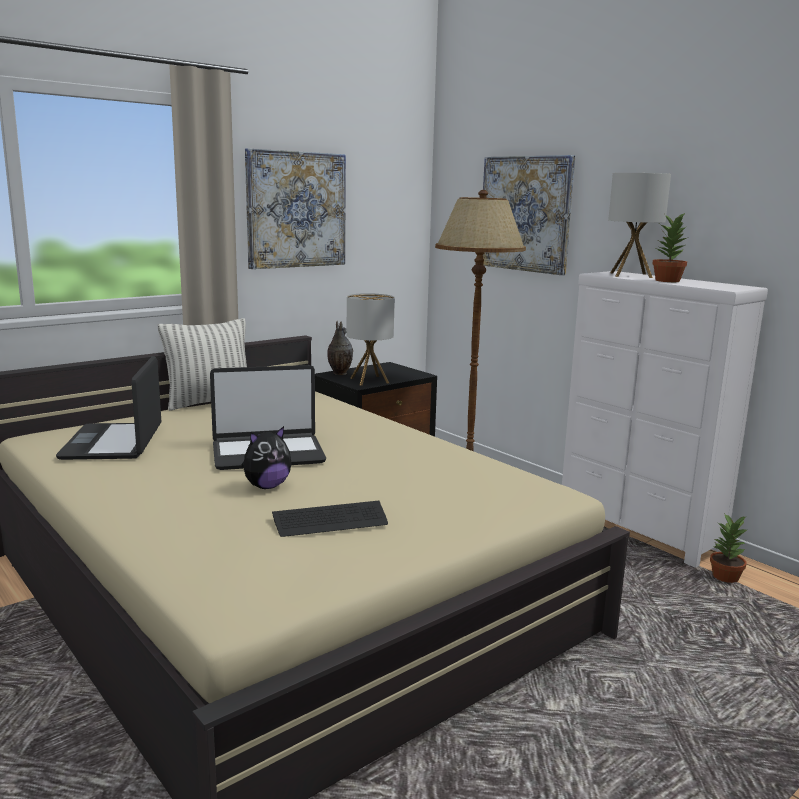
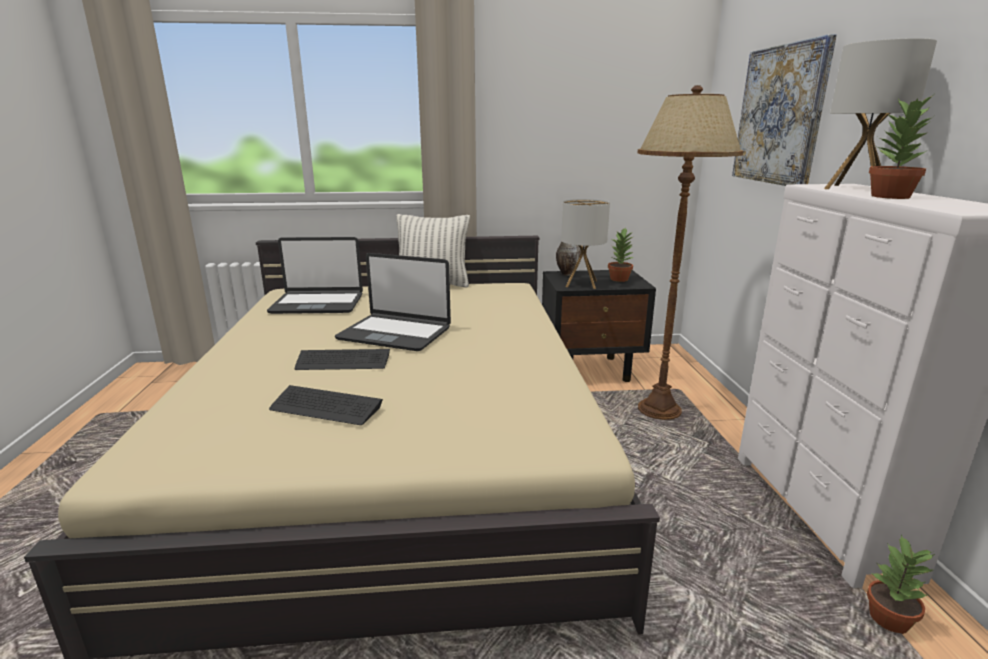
camera: 35 degrees right, 5 degrees up
laptop [56,356,162,460] -> laptop turned 120 degrees counterclockwise [267,237,363,314]
plush toy [241,426,292,489] -> keyboard [295,349,390,370]
picture [245,148,346,269] -> none
none -> potted plant [608,227,633,282]

